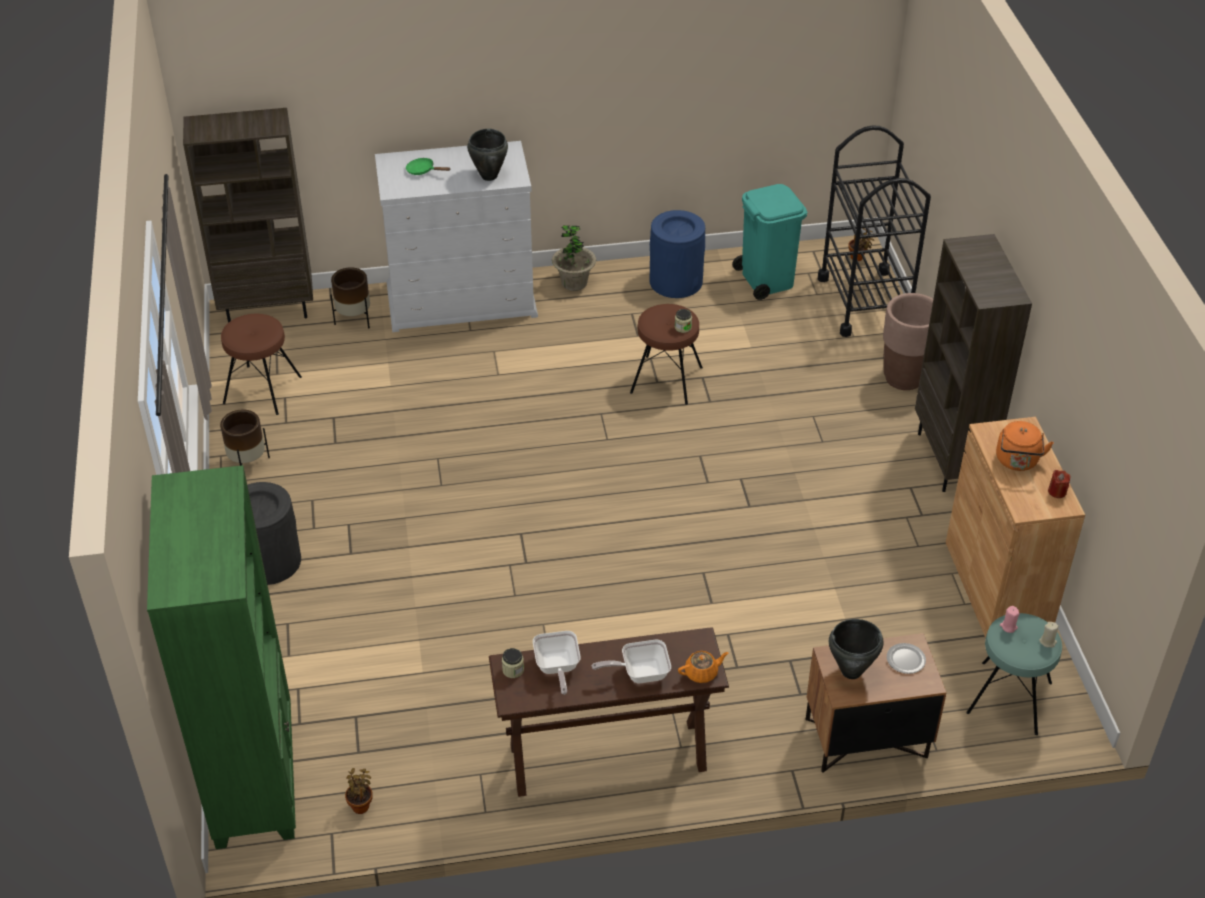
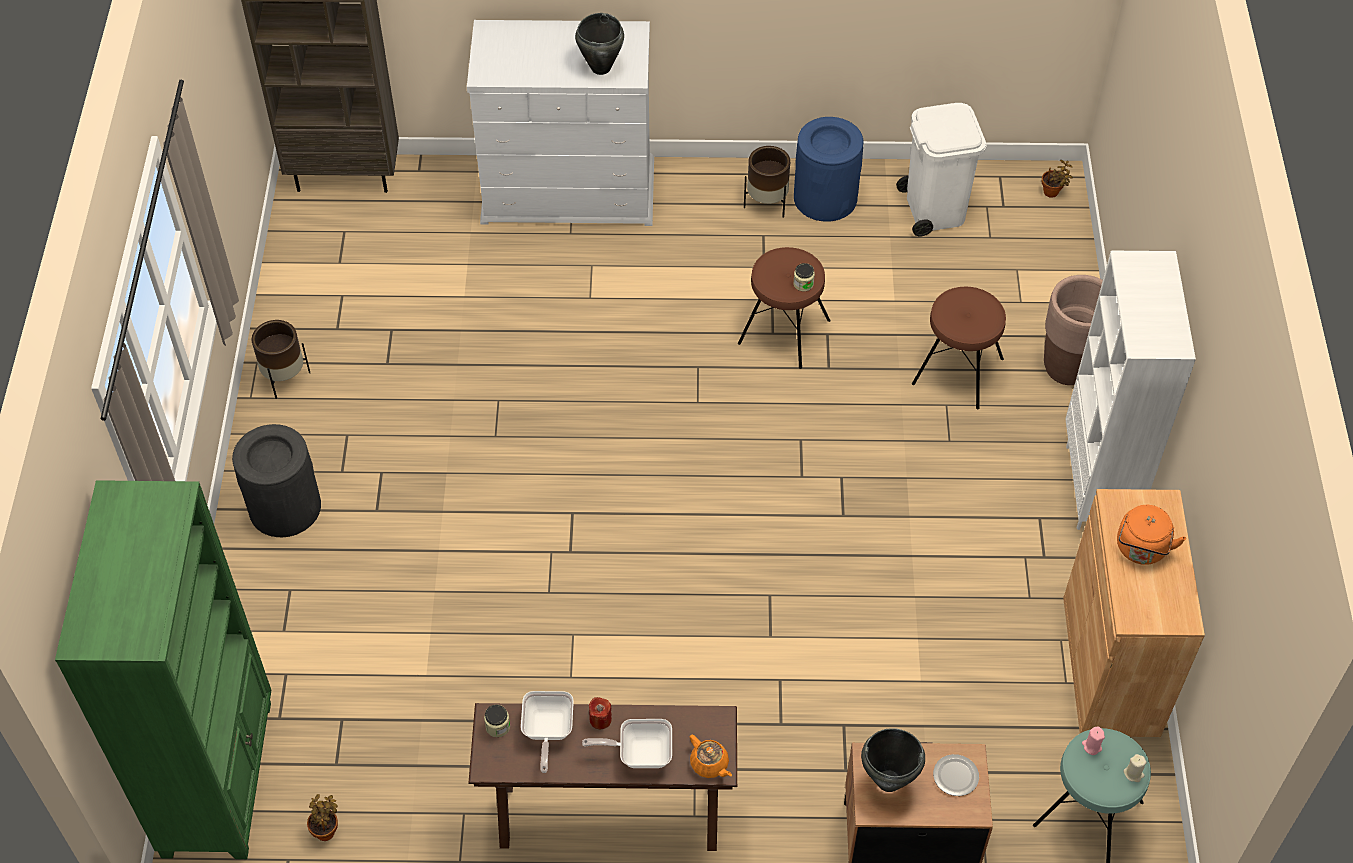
camera: 10 degrees right, 10 degrees up
brown stool [221,314,302,415] -> brown stool moved to [912,287,1006,409]
brown planter [330,267,370,328] -> brown planter moved to [744,146,790,218]
green frying pan [406,158,451,175] -> none
potted plant [552,225,596,291] -> none
orange teapot [678,651,729,683] -> orange teapot turned 60 degrees clockwise [690,734,732,778]
turquoise trash can [732,184,807,300] -> white trash can [896,103,987,236]
black cart [818,126,931,337] -> none
brown bookcase [915,234,1032,492] -> white bookcase [1065,251,1196,530]
red candle [1048,470,1070,498] -> red candle moved to [588,697,612,729]

